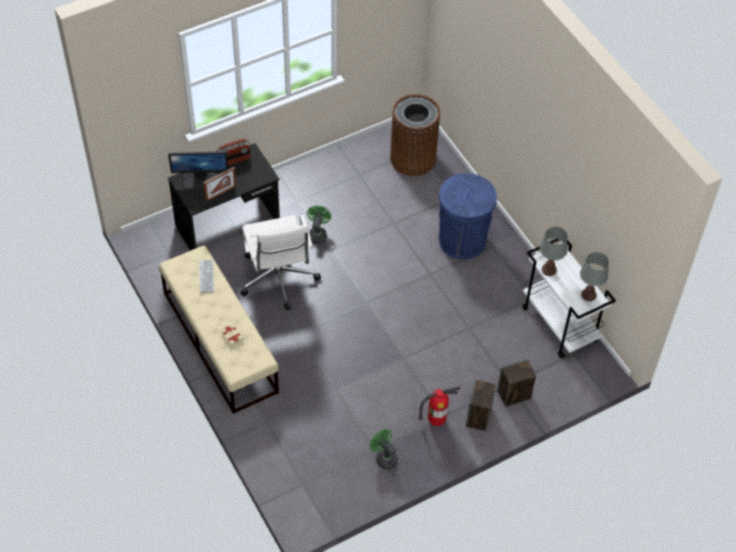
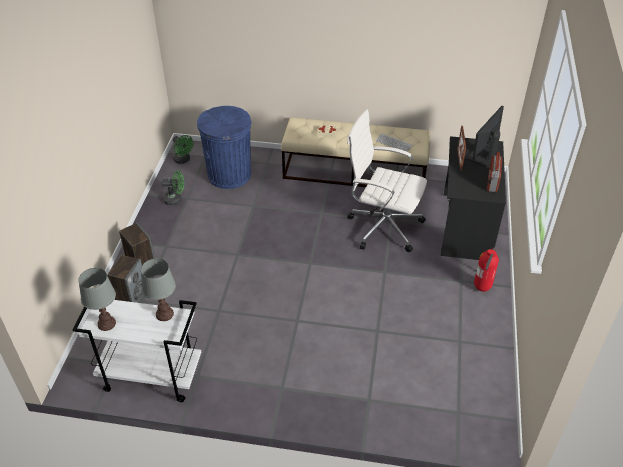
camera: 130 degrees right, 10 degrees down
green fan [307,206,331,244] -> green fan moved to [173,135,194,164]
brown trash can [390,94,440,176] -> none
fire extinguisher [418,386,461,426] -> fire extinguisher moved to [474,247,499,292]
blue trash can [439,173,497,260] -> blue trash can moved to [197,106,251,189]

